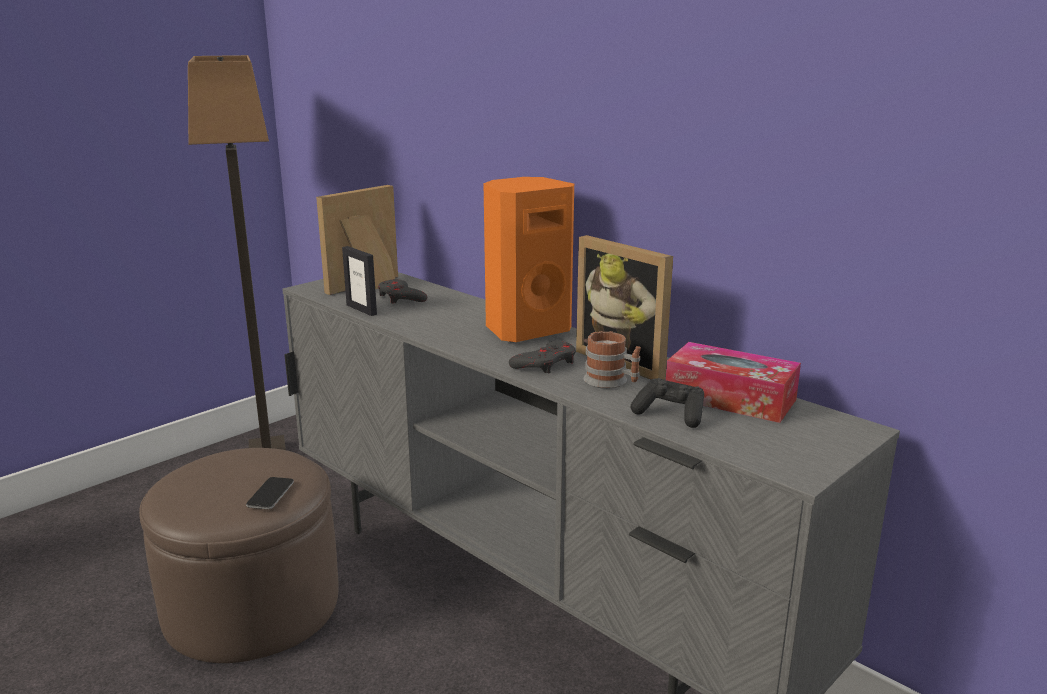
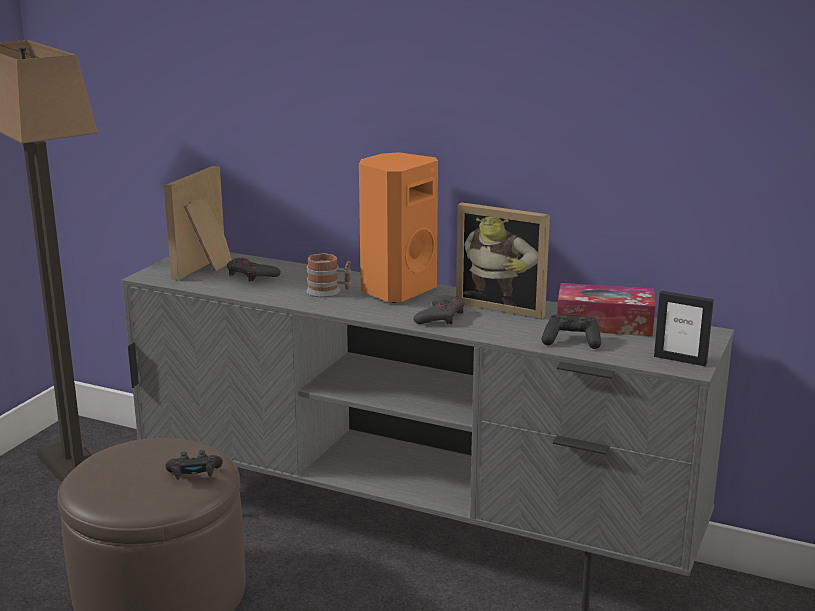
camera: 20 degrees left, 0 degrees up
phone [246,477,294,509] -> black game controller [165,450,223,480]
picture frame [342,246,377,316] -> picture frame moved to [654,291,714,366]
mug [584,331,641,389] -> mug moved to [306,253,351,297]

